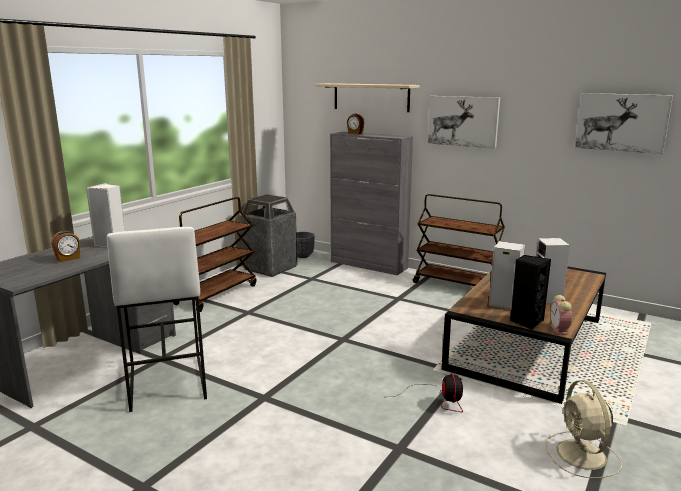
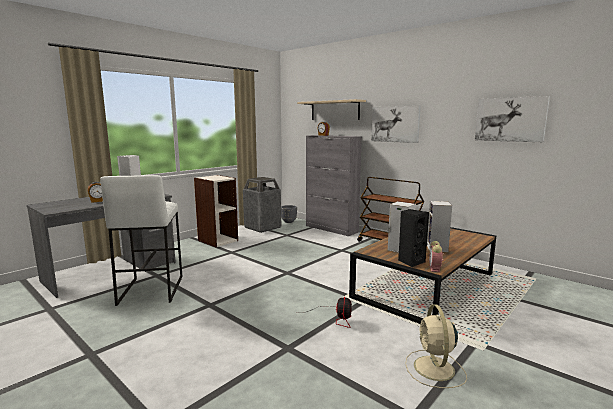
camera: 10 degrees right, 5 degrees down
brown cart [173,197,257,312] -> bookcase [194,175,238,247]

